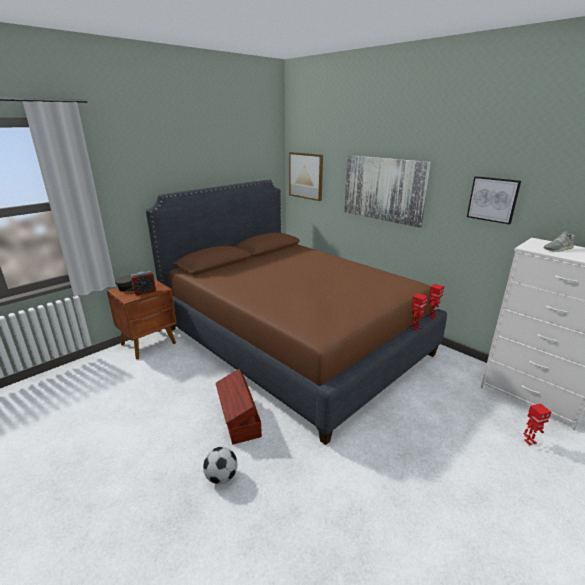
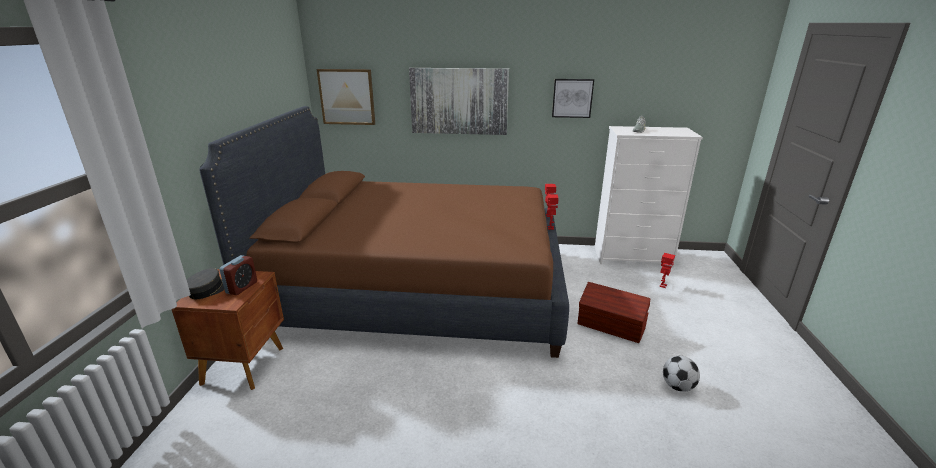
camera: 40 degrees left, 0 degrees up
football [203,447,237,484] -> football moved to [663,356,700,392]
brown storage box [216,369,262,445] -> brown storage box moved to [578,282,650,343]

